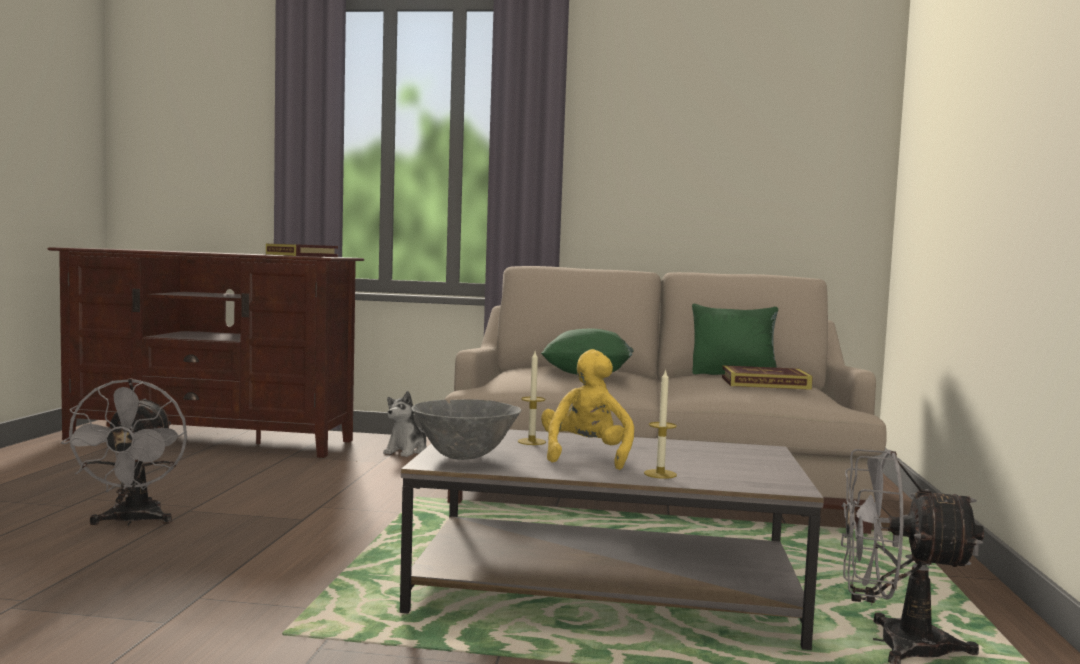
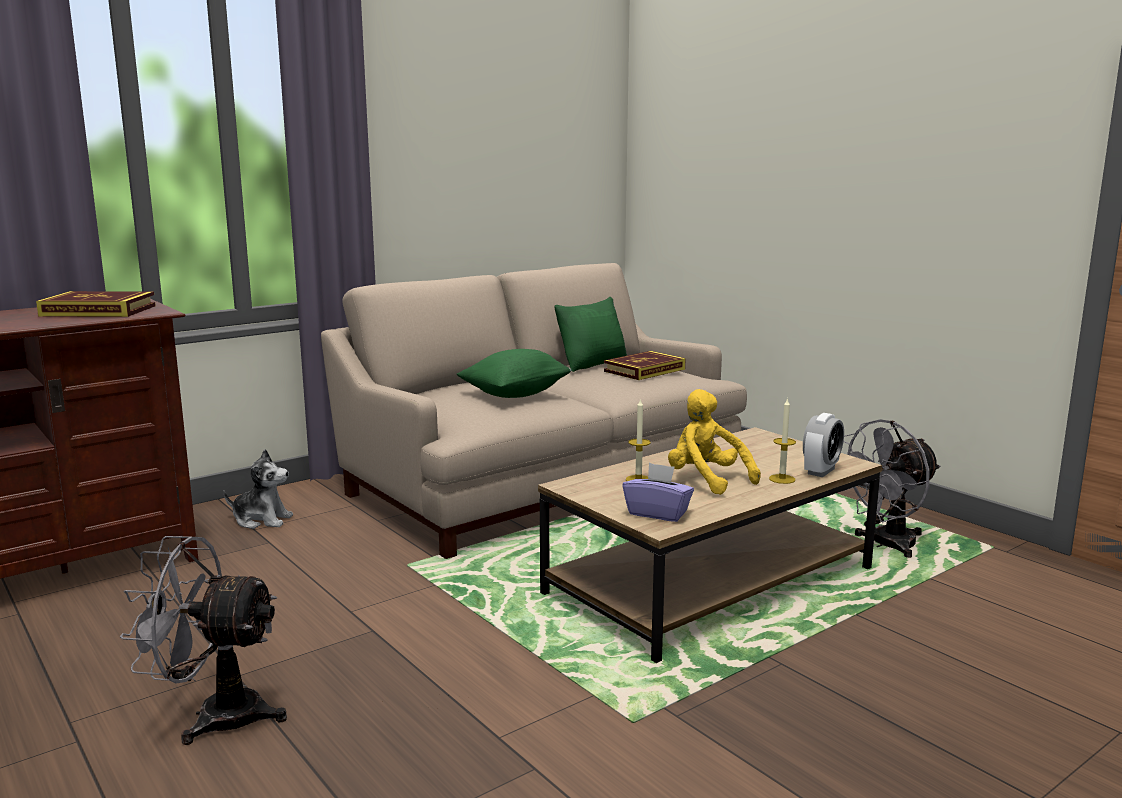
camera: 45 degrees left, 10 degrees up
grey fan [61,379,187,526] -> grey fan turned 150 degrees clockwise [120,536,287,745]
plush toy [383,391,427,457] -> plush toy turned 60 degrees counterclockwise [223,449,293,529]
grey coffee table [400,429,824,650] -> brown coffee table [538,427,882,663]
grey bowl [411,399,522,460] -> purple tissue box [622,463,694,522]
none -> alarm clock [803,413,844,477]

